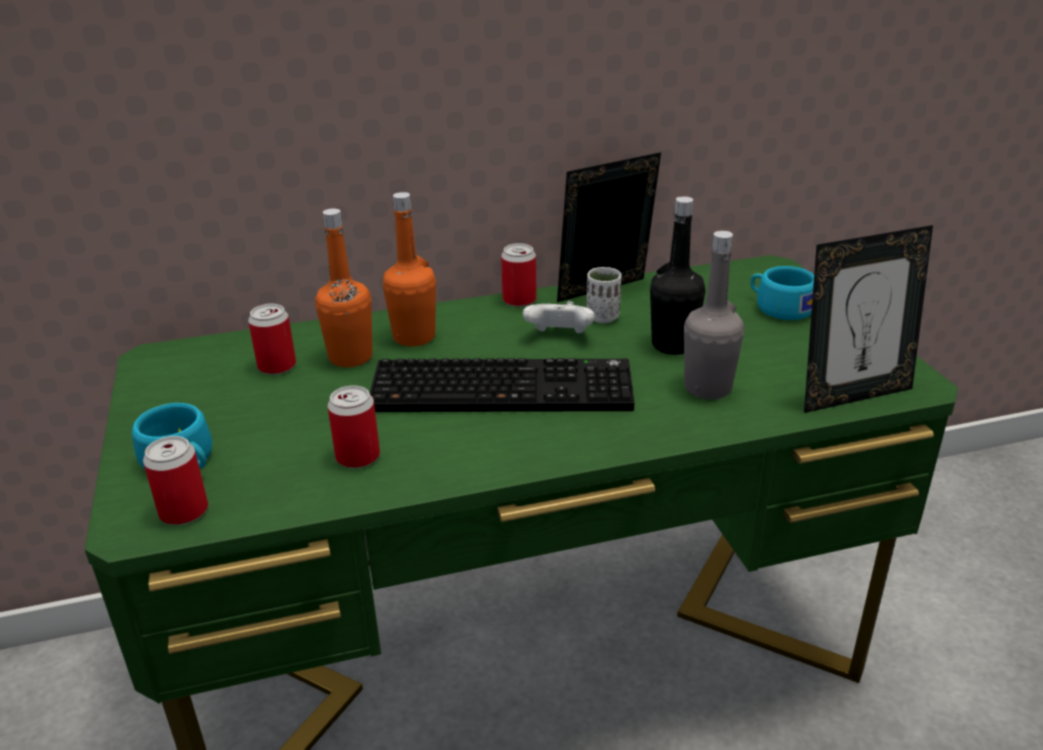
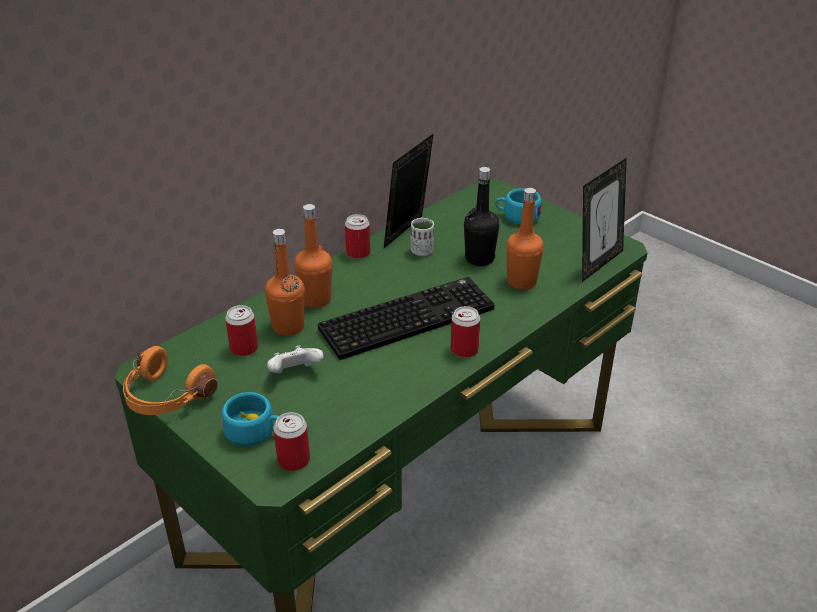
camera: 30 degrees left, 5 degrees up
can [328,385,380,468] -> can moved to [451,306,480,358]
white game controller [523,301,595,333] -> white game controller moved to [267,346,324,373]
grey bottle [684,231,744,399] -> orange bottle [506,188,544,290]
none -> orange headphones [123,346,218,415]

